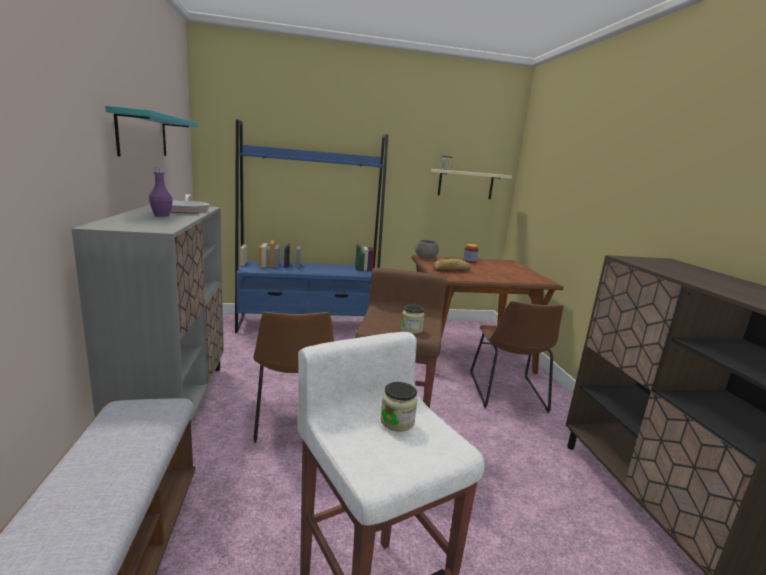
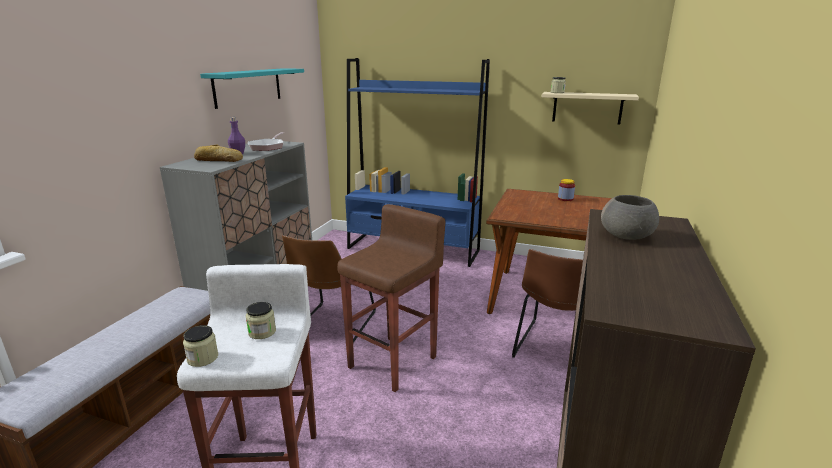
camera: 30 degrees right, 5 degrees up
jar [401,304,425,334] -> jar moved to [183,325,218,367]
grey bowl [415,240,439,259] -> grey bowl moved to [601,195,659,240]
bread [433,258,471,272] -> bread moved to [194,144,243,162]

